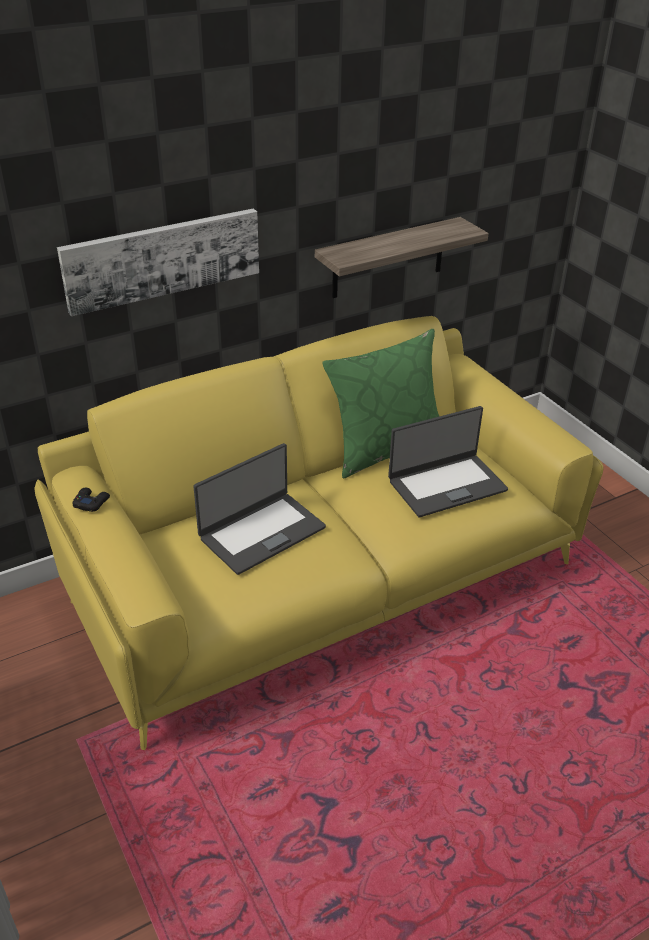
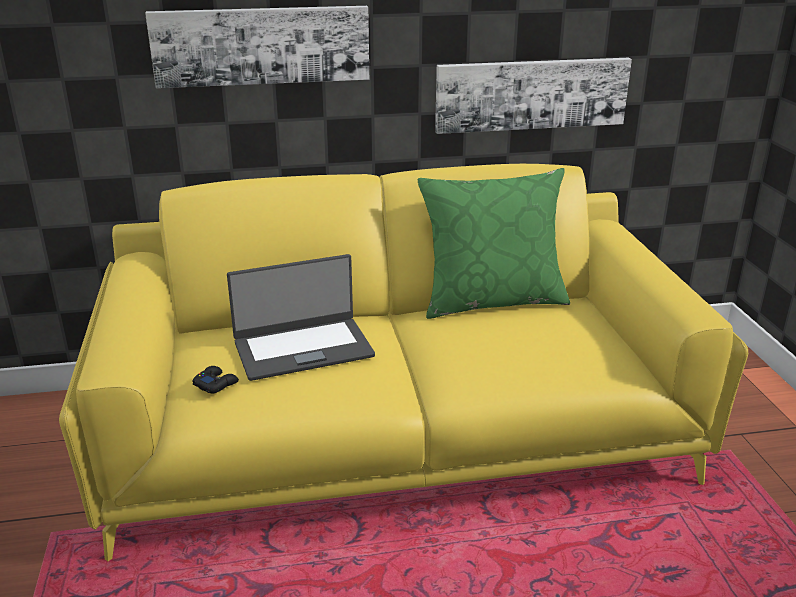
camera: 20 degrees right, 10 degrees down
black game controller [72,488,110,512] -> black game controller moved to [192,366,239,394]
shelf [315,217,489,298] -> picture [435,58,632,134]
laptop [388,406,508,517] -> none

